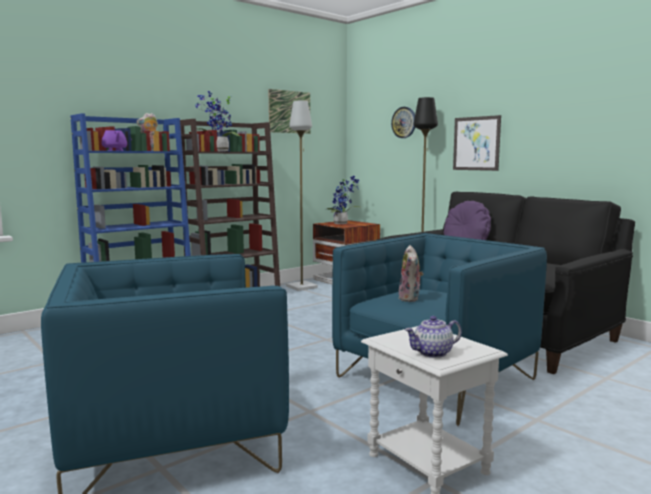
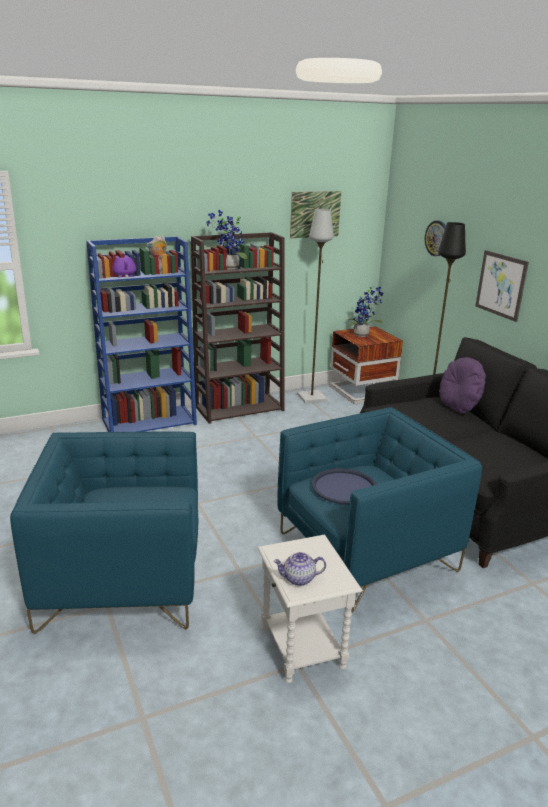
camera: 15 degrees right, 15 degrees up
plush toy [399,245,423,302] -> blue tray [312,468,377,505]

